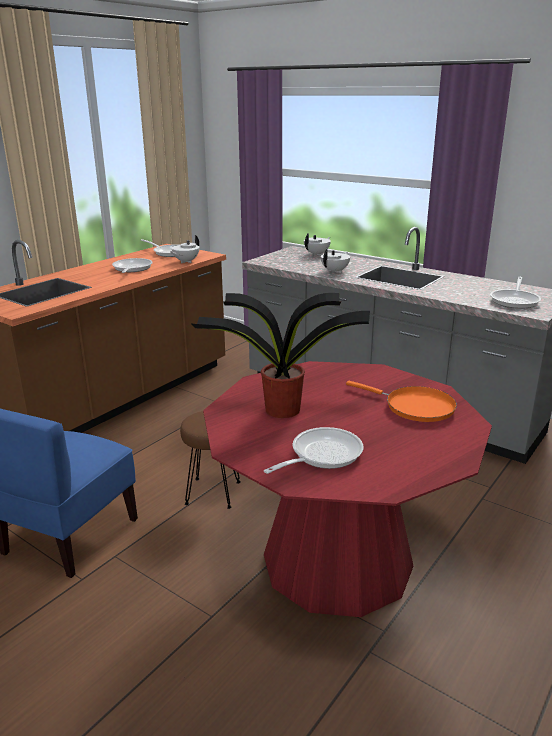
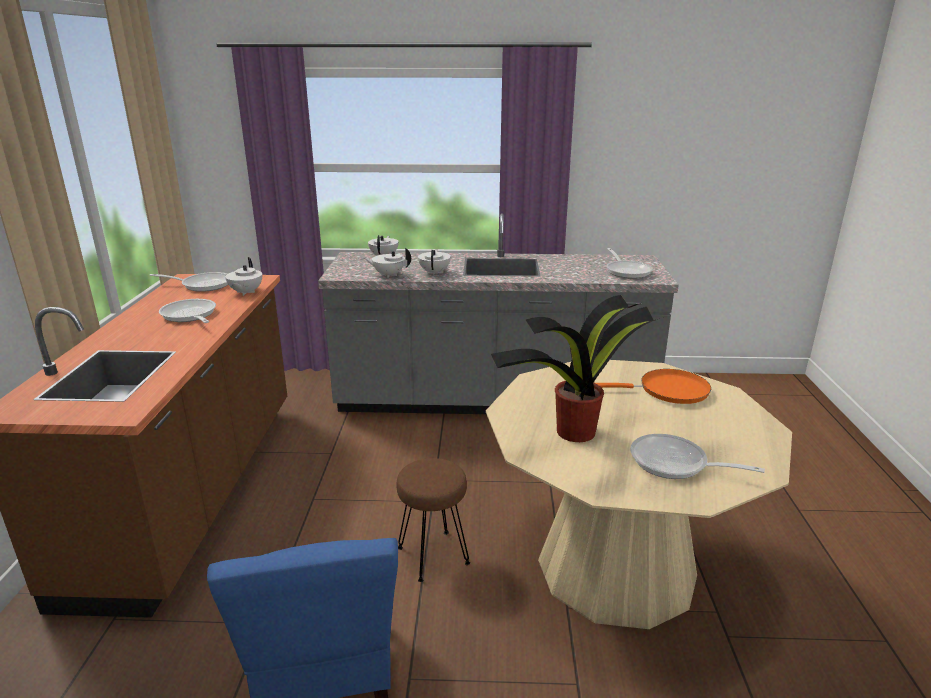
camera: 35 degrees left, 0 degrees up
red dining table [203,361,492,617] -> beige dining table [486,360,792,629]
frying pan [264,427,363,474] -> frying pan turned 75 degrees counterclockwise [630,434,765,479]
none -> white teapot [363,247,411,278]

